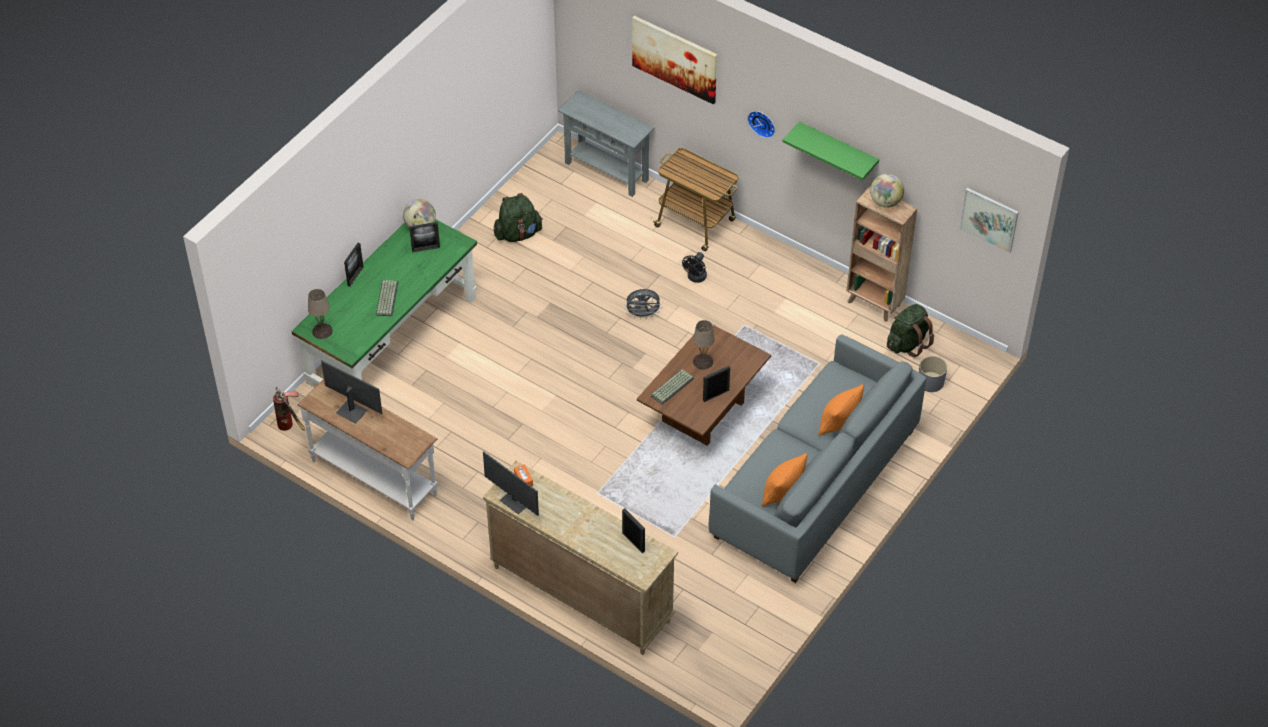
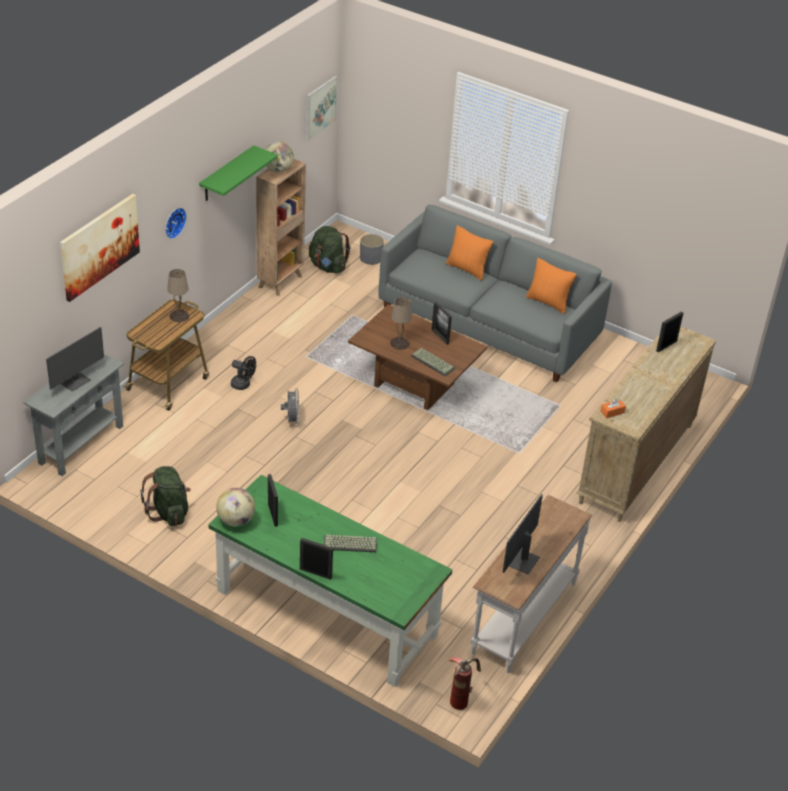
camera: 95 degrees left, 10 degrees down
beige table lamp [308,289,333,339] -> beige table lamp moved to [167,269,189,322]
monitor [483,452,539,516] -> monitor moved to [46,327,104,392]

